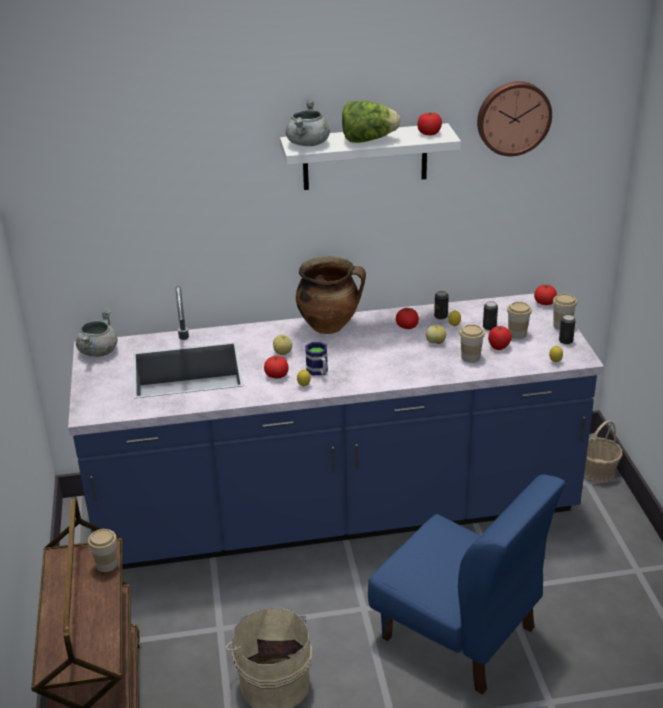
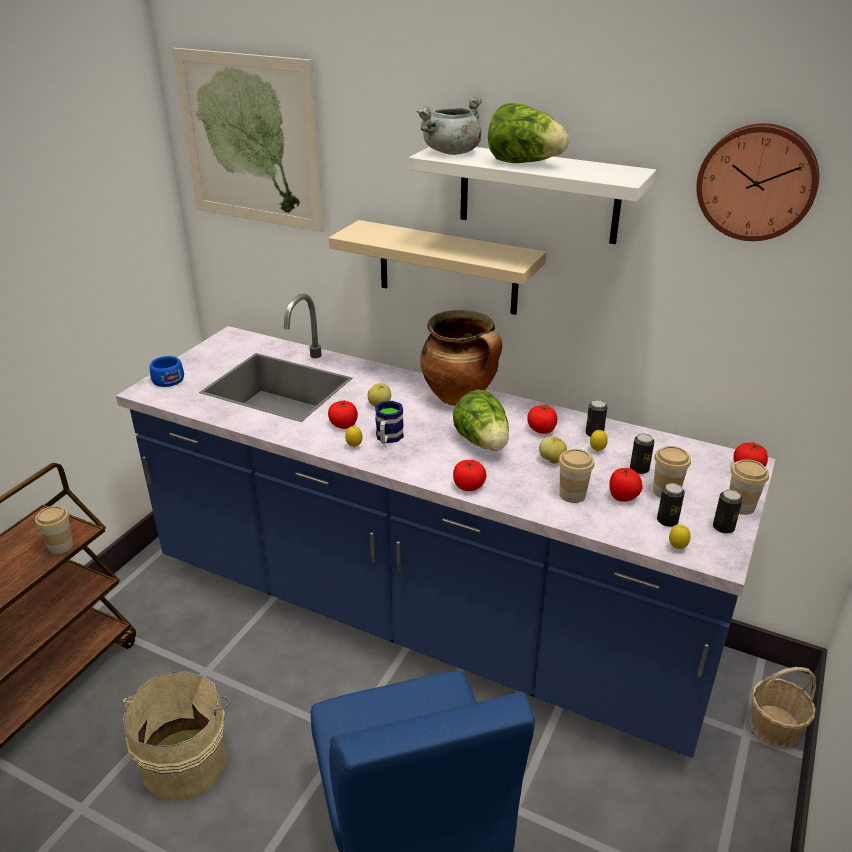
camera: 35 degrees right, 0 degrees up
grey cooking pot [76,309,118,357] -> none
tomato [417,113,442,135] -> tomato moved to [453,460,487,491]
none -> blue cup [150,356,184,387]
none -> picture [172,48,324,232]
none -> beige shelf [329,220,547,315]
none -> lettuce [453,390,509,451]
none -> can [657,483,685,527]

